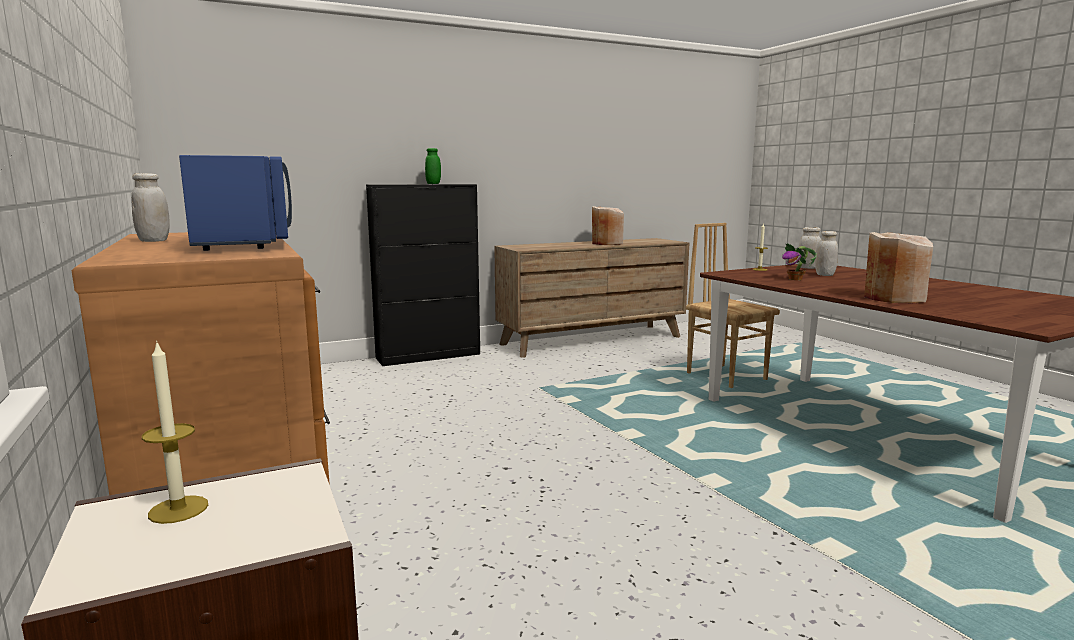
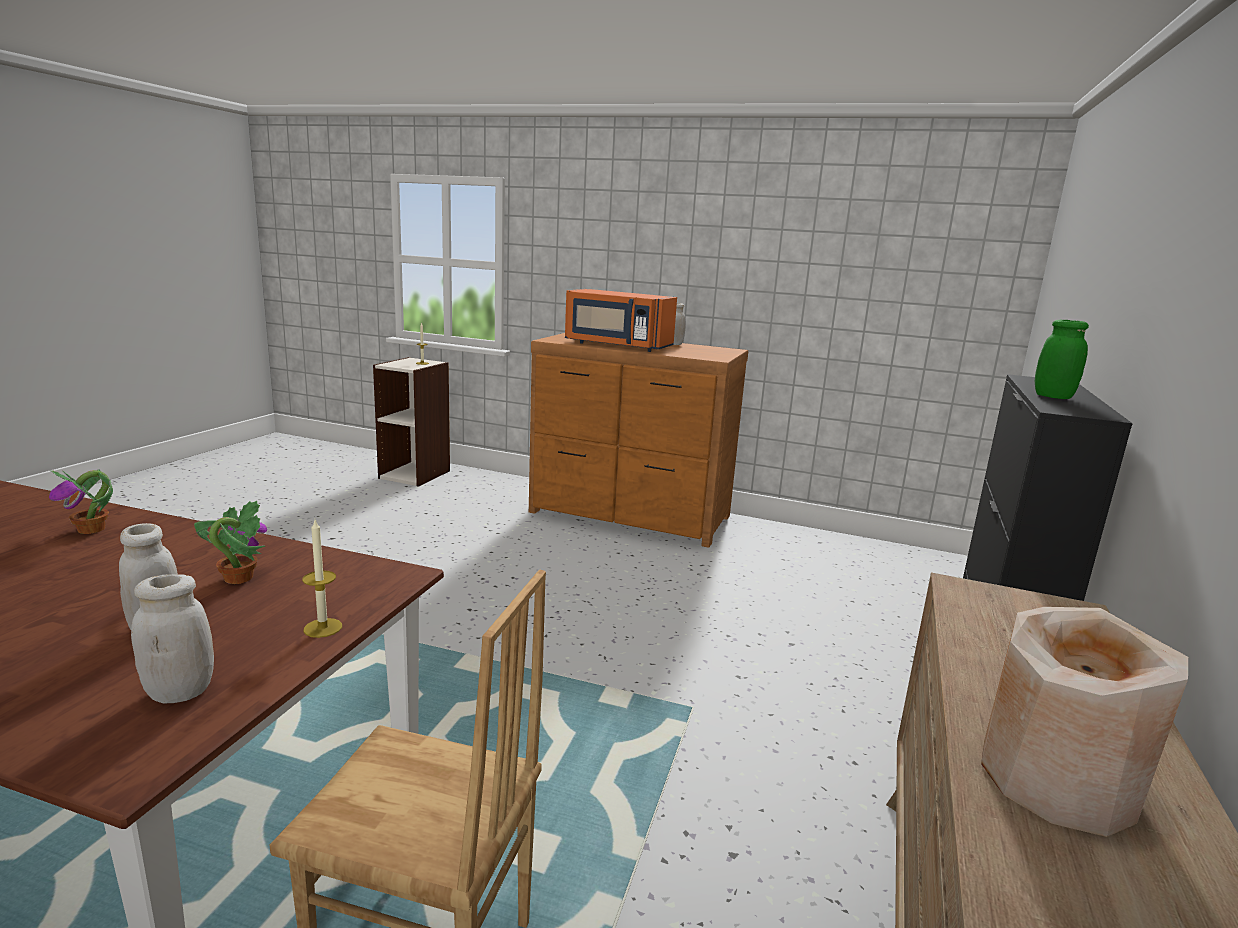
camera: 135 degrees right, 5 degrees up
blue microwave [179,155,292,251] -> orange microwave [565,289,677,352]
beige vase [864,232,933,303] -> potted plant [49,469,113,534]

